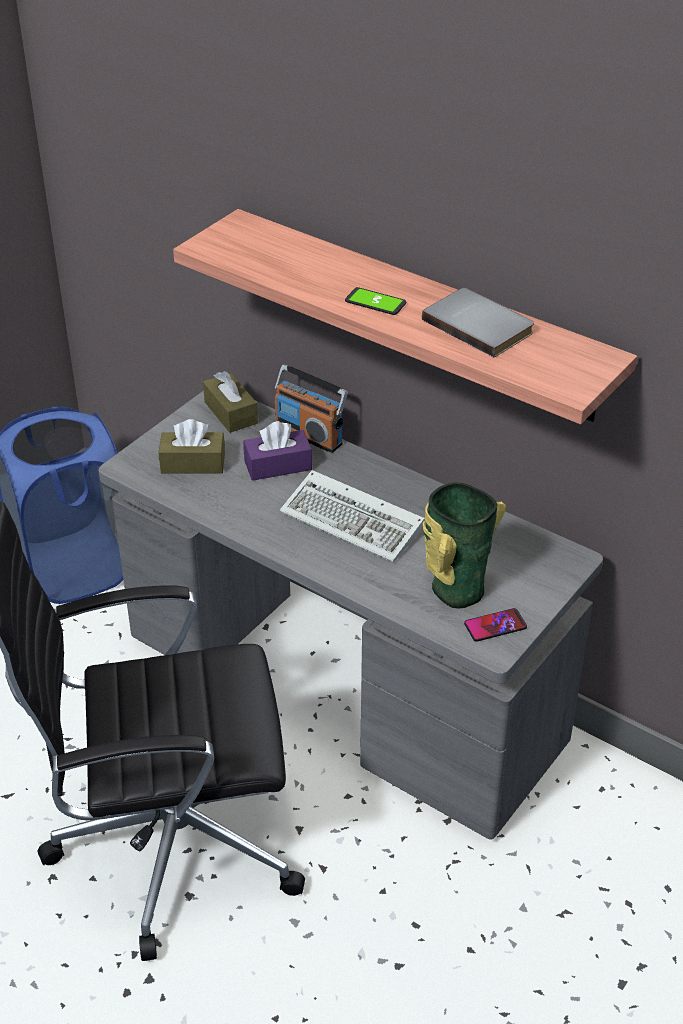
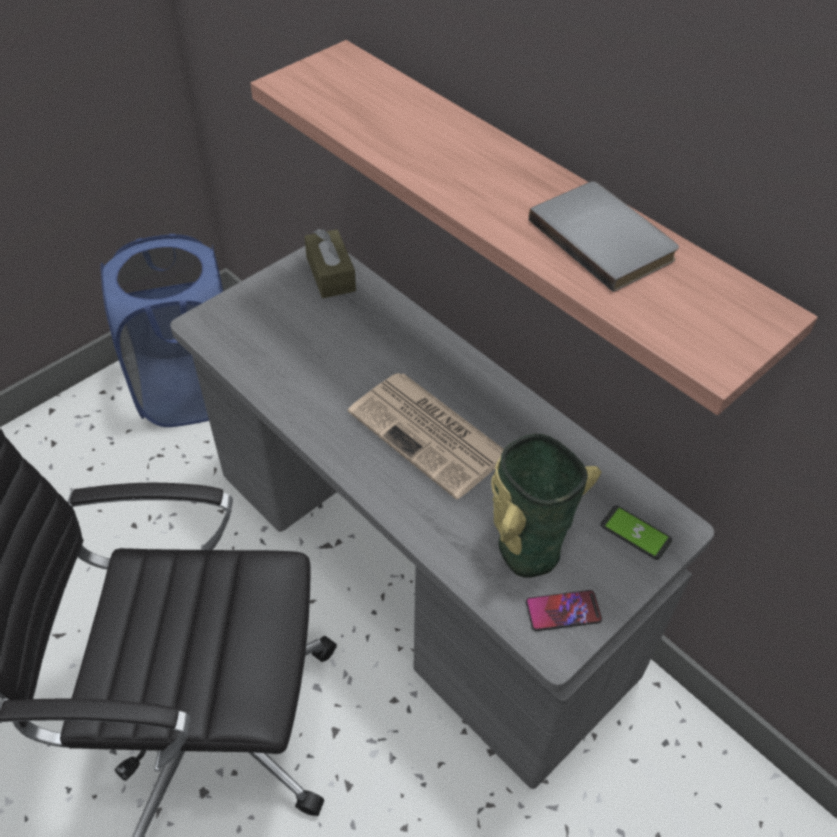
camera: 10 degrees right, 10 degrees up
brown tissue box [159,419,225,473] -> none
purple tissue box [243,421,312,481] -> none
radio [275,365,348,453] -> none
keyboard [279,470,425,563] -> newspaper [348,373,504,499]
phone [345,287,406,315] -> phone moved to [601,505,672,560]

